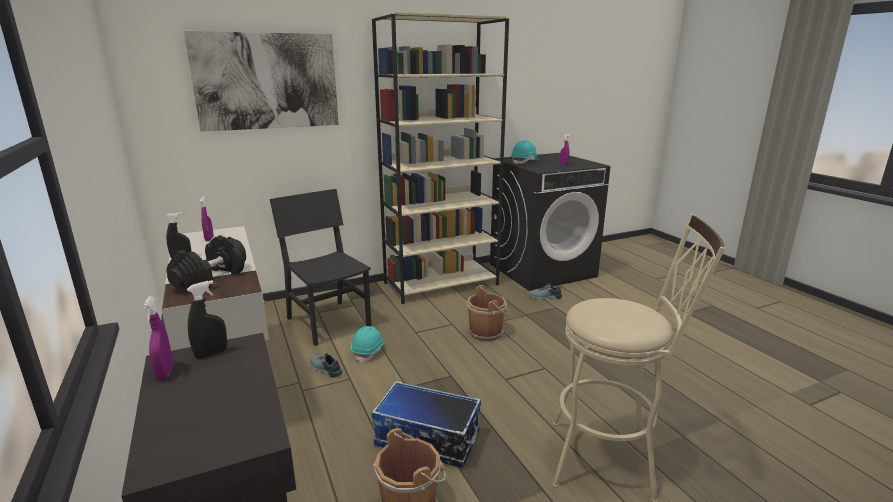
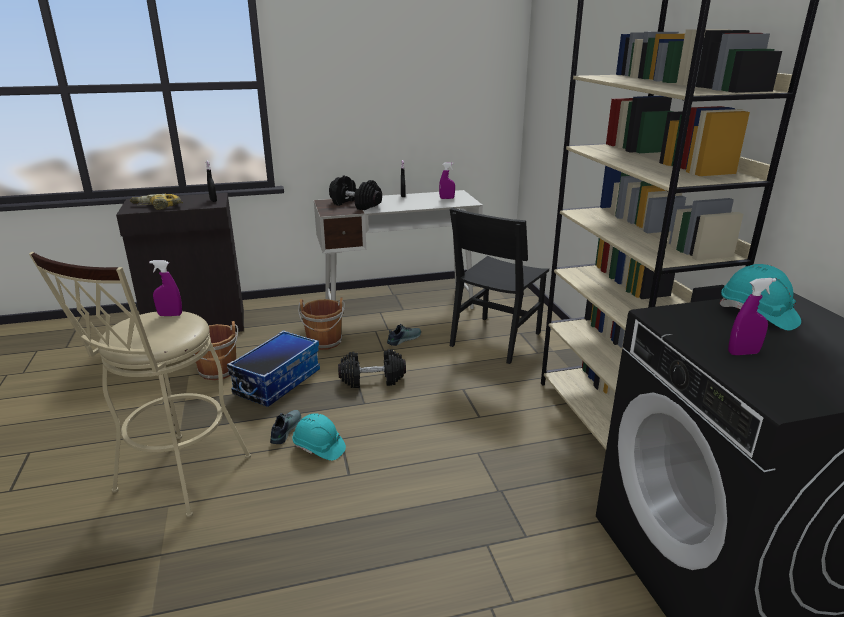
camera: 100 degrees right, 5 degrees up
purple spray bottle [143,296,173,380] -> purple spray bottle moved to [149,260,182,316]
picture [184,31,339,132] -> none
black chair [270,189,371,346] -> black chair turned 150 degrees clockwise [450,207,549,364]
turquoise hard hat [351,326,386,363] -> turquoise hard hat moved to [292,413,346,461]
brown bucket [466,285,510,341] -> brown bucket moved to [298,298,345,350]
shoe [529,283,562,299] -> shoe moved to [270,410,302,444]
none -> power drill [130,193,183,210]
none -> black dumbbell [338,349,406,388]

